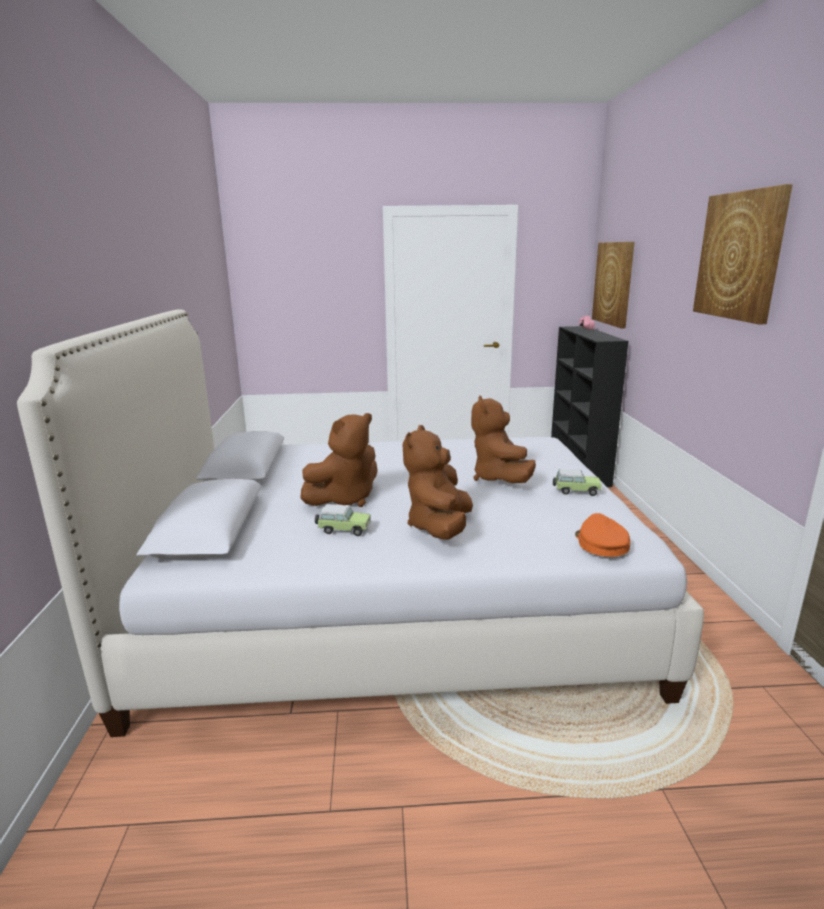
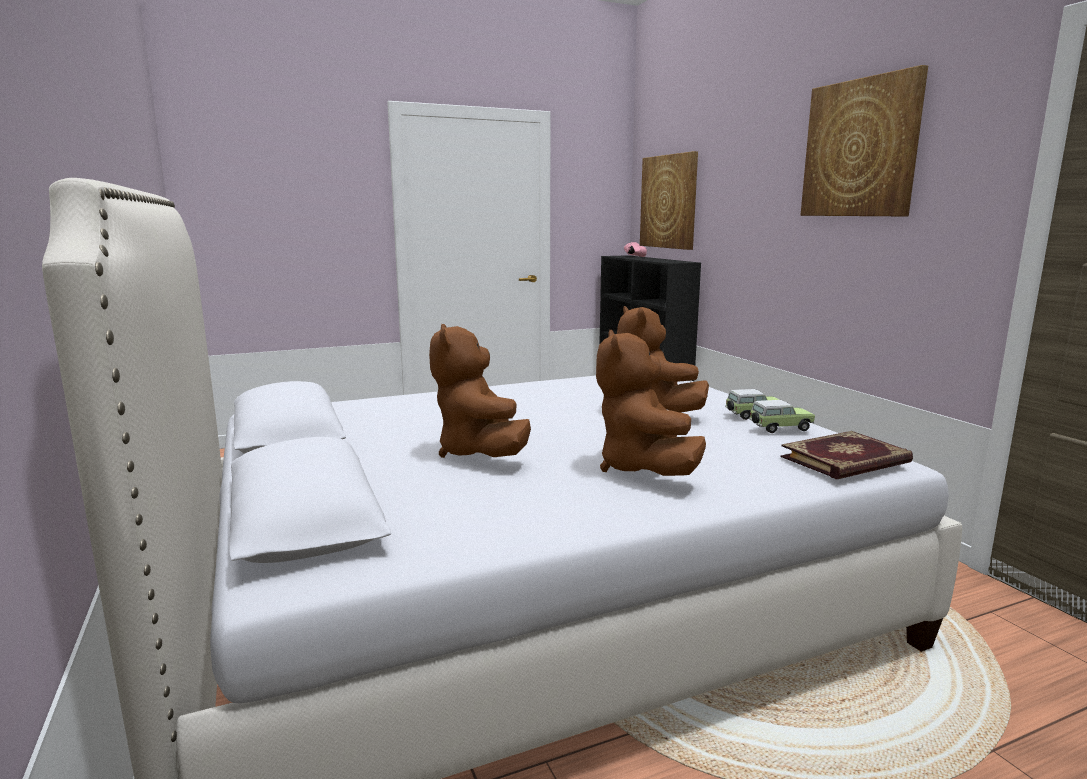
camera: 20 degrees left, 5 degrees down
brown plush toy [300,413,378,507] -> brown plush toy turned 135 degrees clockwise [429,324,531,458]
toy car [315,504,371,536] -> toy car moved to [749,400,815,433]
orange cap [575,513,630,557] -> book [780,431,913,479]

